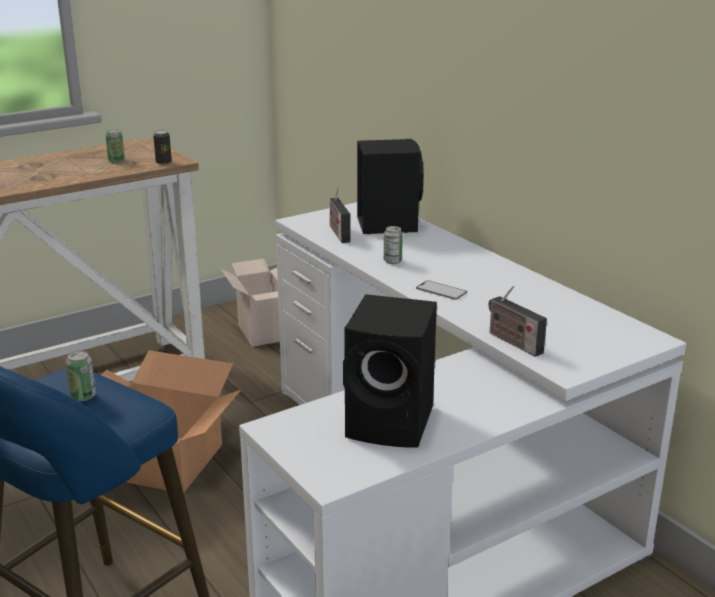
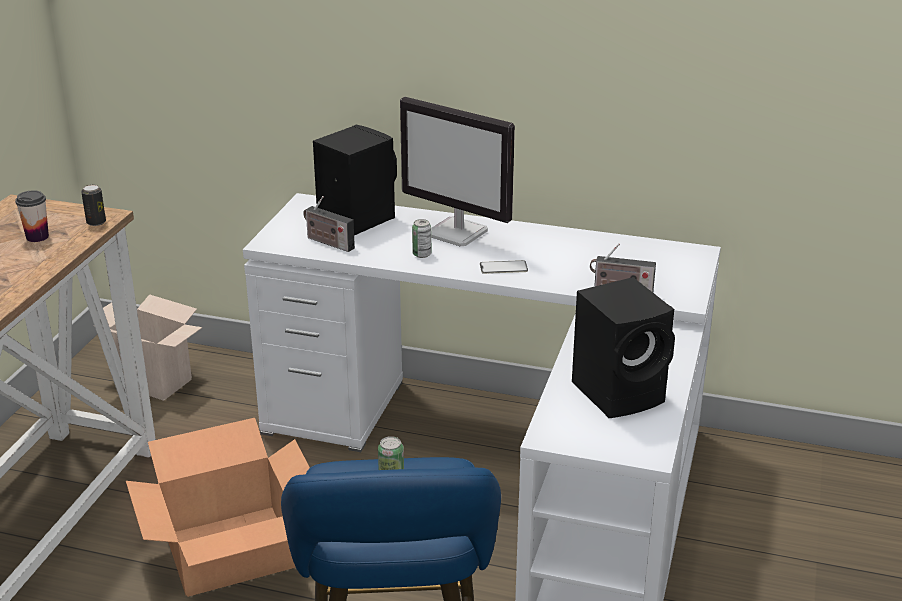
camera: 40 degrees left, 5 degrees up
can [106,129,125,163] -> cup [15,190,49,242]
none -> monitor [400,97,515,246]

